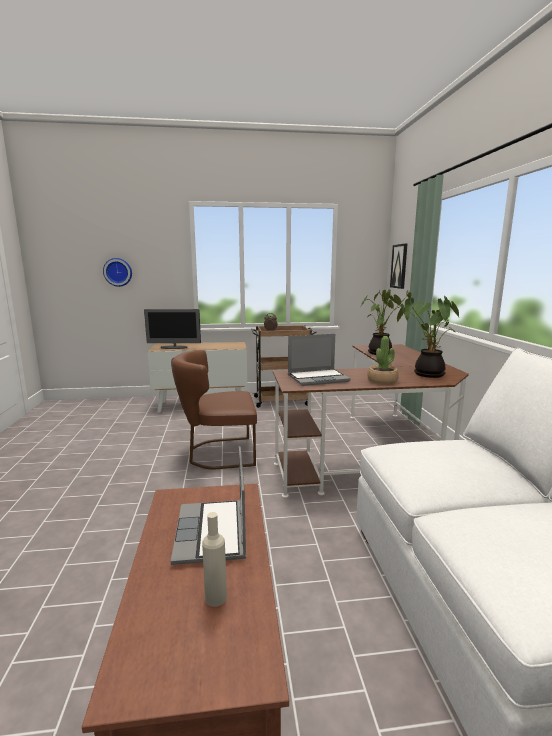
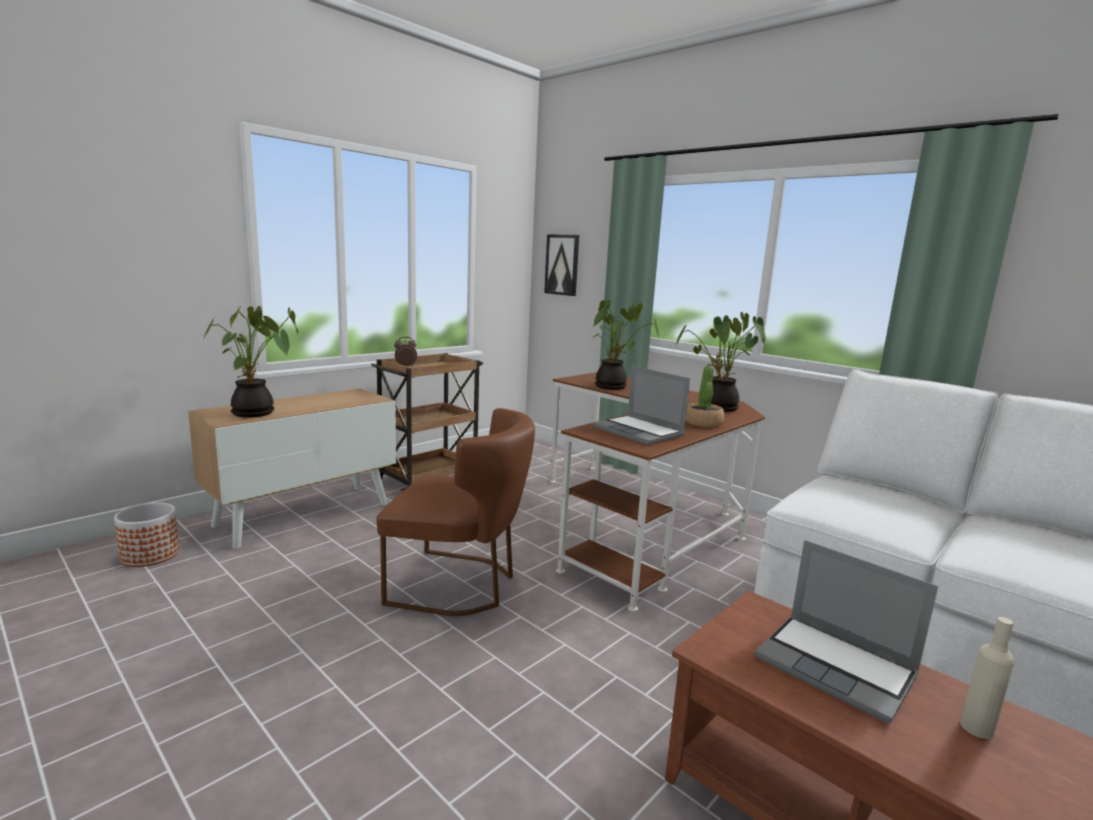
camera: 40 degrees left, 0 degrees up
wall clock [103,258,132,287] -> none
monitor [144,309,201,349] -> potted plant [204,306,299,418]
brown chair [171,350,257,469] -> brown chair turned 120 degrees counterclockwise [377,408,535,616]
laptop [288,334,351,386] -> laptop turned 105 degrees clockwise [593,366,690,445]
none -> planter [114,502,180,567]

